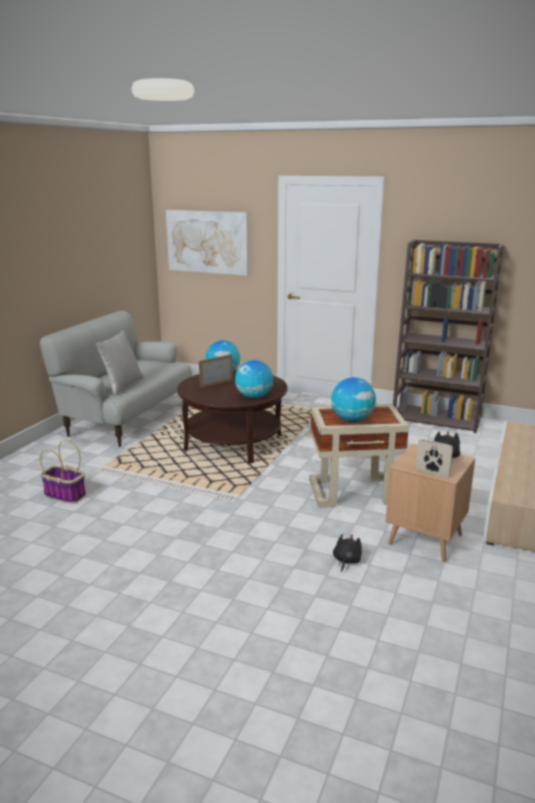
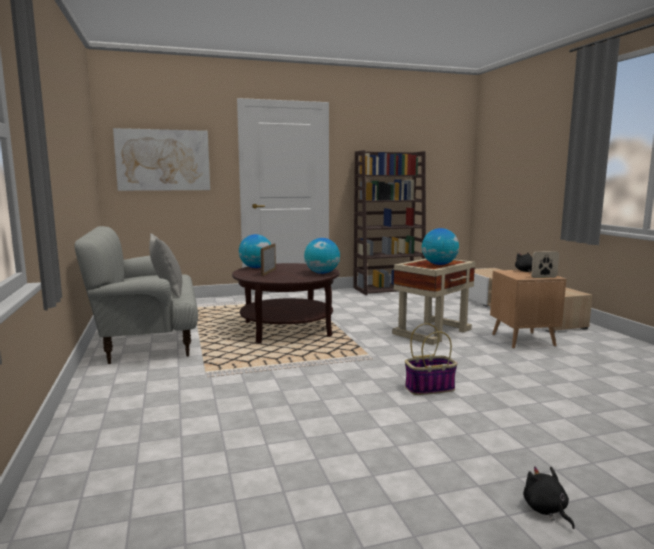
camera: 40 degrees left, 10 degrees down
basket [40,440,86,504] -> basket moved to [405,323,457,395]
black plush toy [333,534,362,572] -> black plush toy moved to [523,466,575,529]

